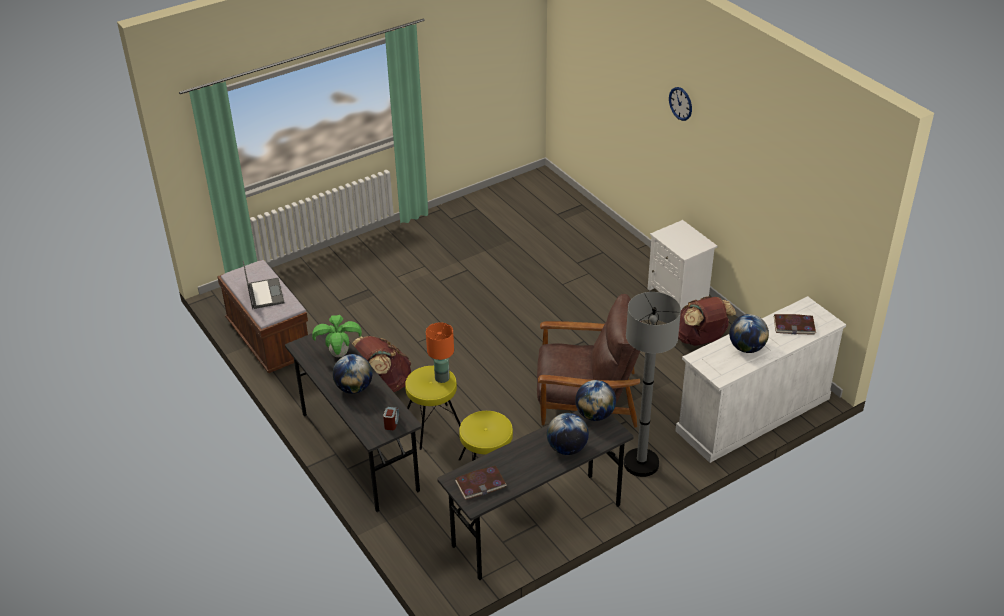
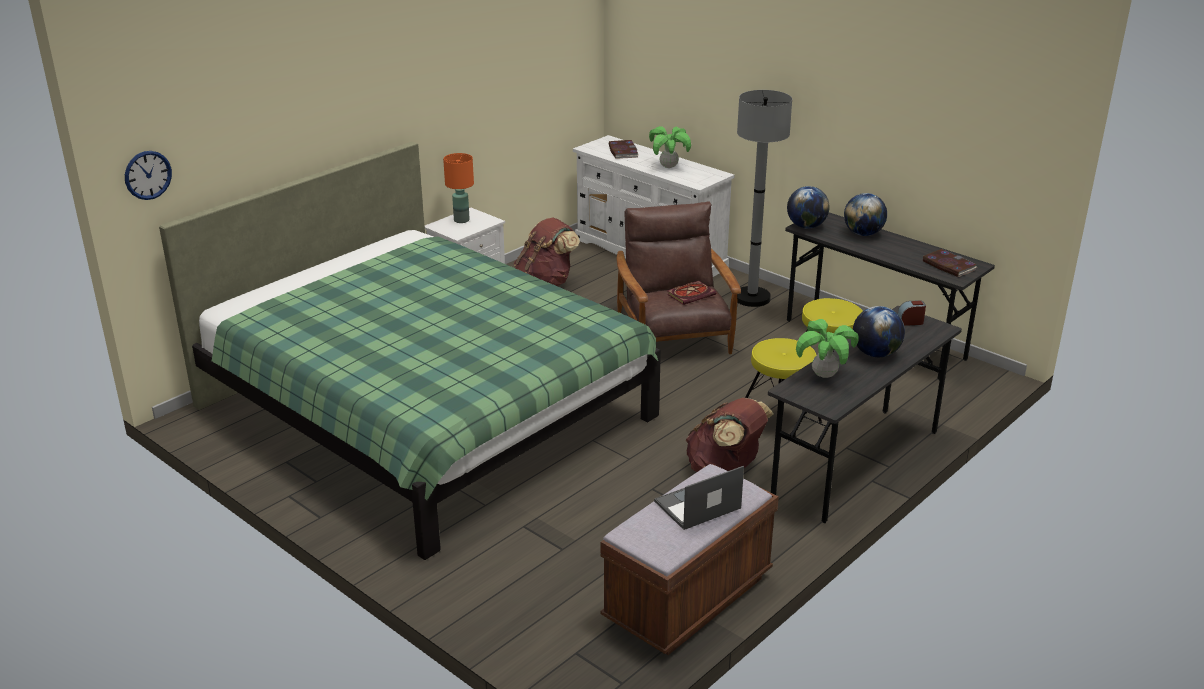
camera: 105 degrees left, 10 degrees down
orange table lamp [426,322,454,383] -> orange table lamp moved to [443,153,474,223]
wall clock [669,87,692,121] -> wall clock moved to [125,151,172,200]
globe [729,314,769,353] -> potted plant [649,126,691,168]
none -> green bed [159,142,661,560]
none -> book [667,281,716,305]

